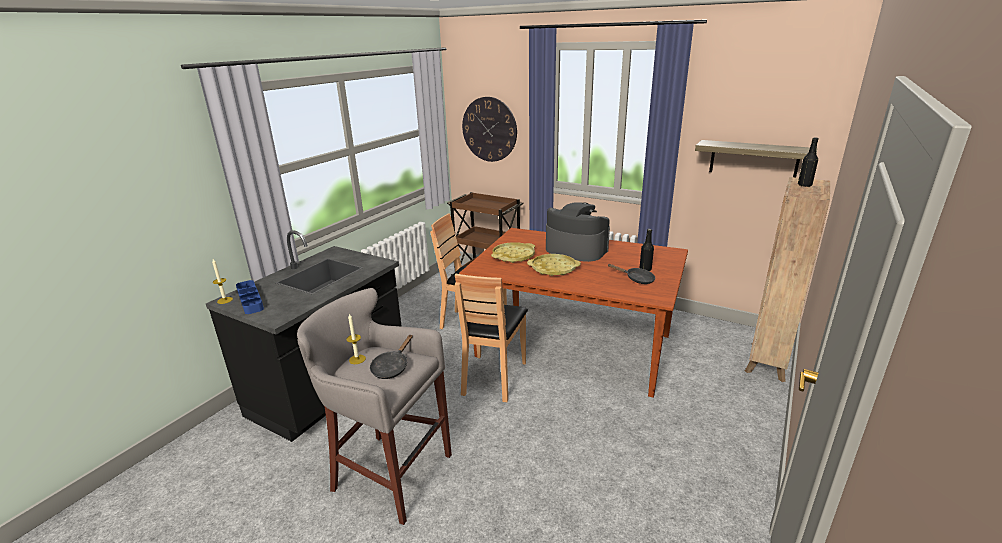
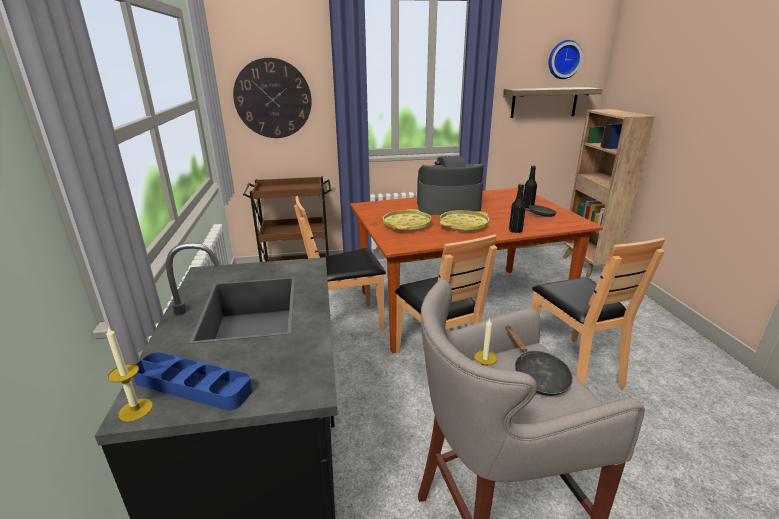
camera: 40 degrees left, 0 degrees up
black bottle [798,137,819,187] -> black bottle moved to [509,184,526,233]
none -> brown chair [531,238,666,388]
none -> wall clock [548,40,583,79]

